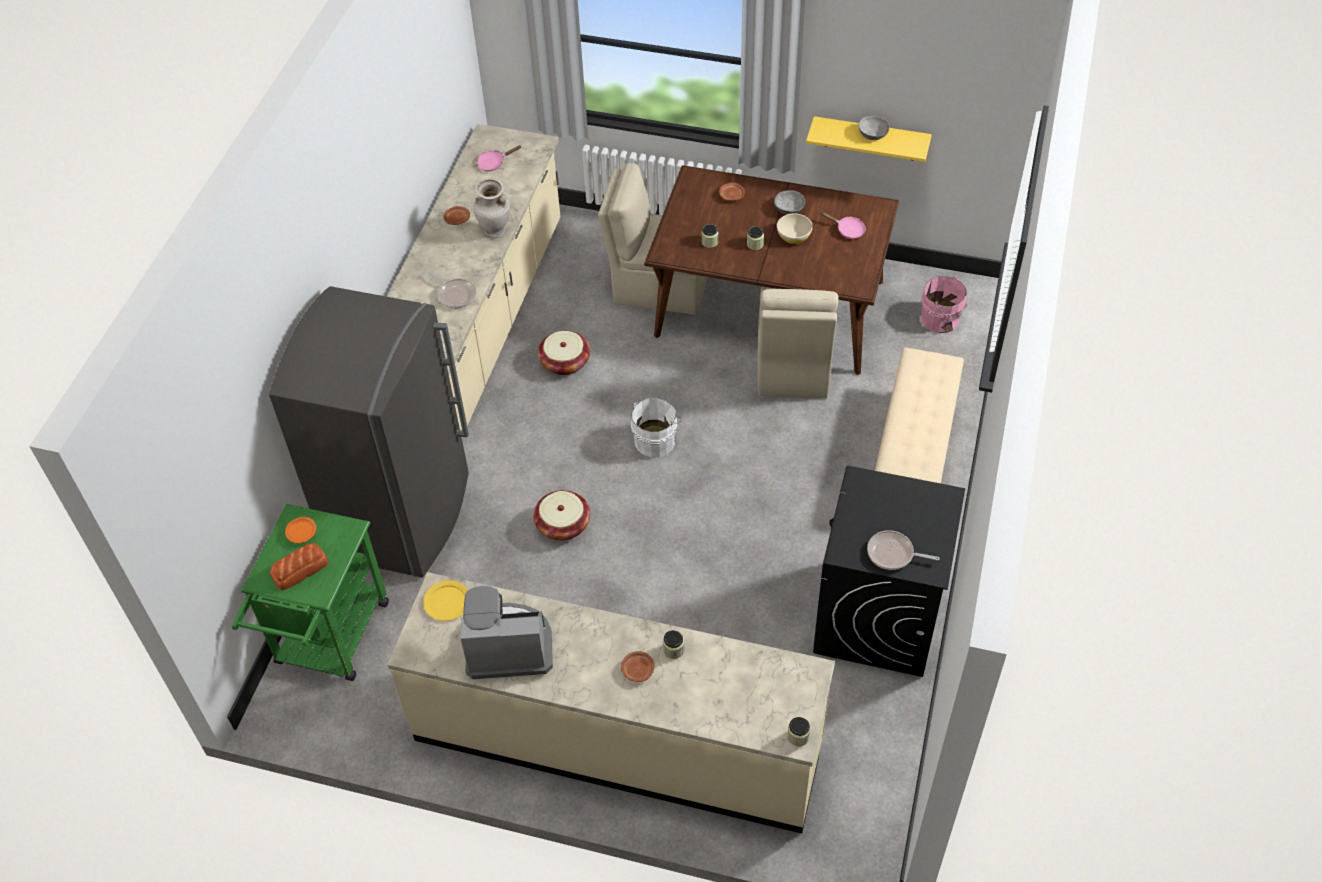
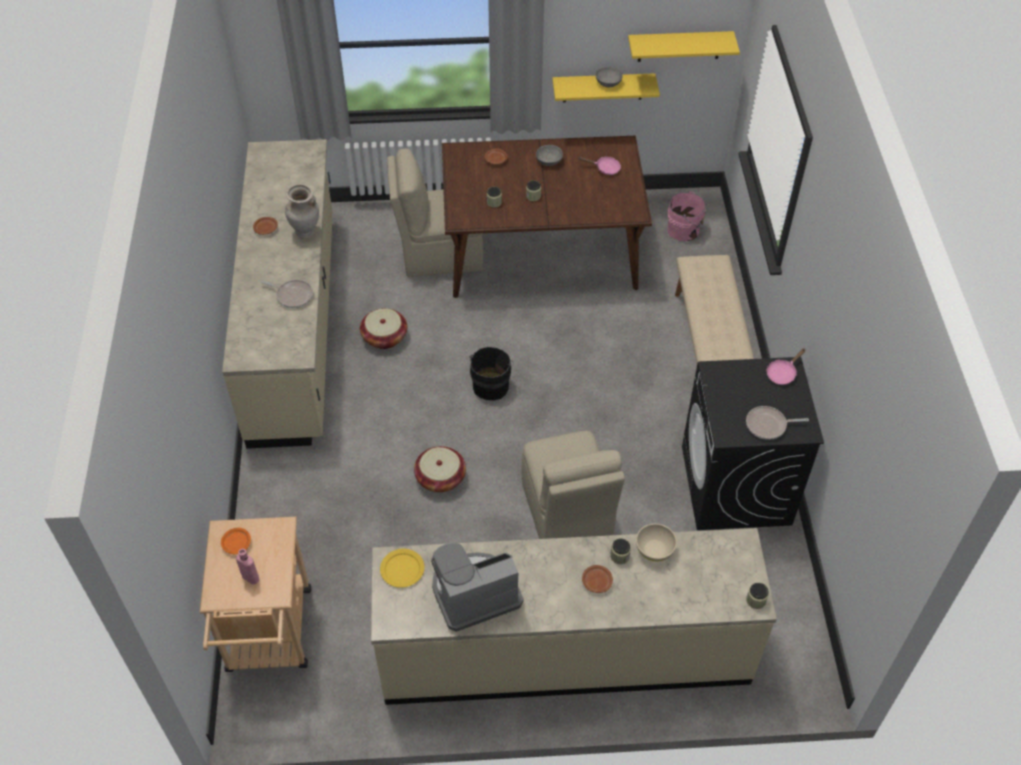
camera: 20 degrees left, 0 degrees up
green cart [232,504,389,681] -> beige cart [200,517,311,672]
grey fridge [269,286,469,578] -> none
bread [270,543,329,590] -> pink bottle [236,549,259,584]
pink frying pan [477,145,521,171] -> pink frying pan moved to [767,348,806,385]
white bucket [631,397,682,458] -> black bucket [469,347,514,400]
beige chair [758,286,839,398] -> beige chair moved to [521,431,625,539]
beige bowl [777,214,813,244] -> beige bowl moved to [636,524,677,561]
none -> yellow shelf [628,31,740,62]

